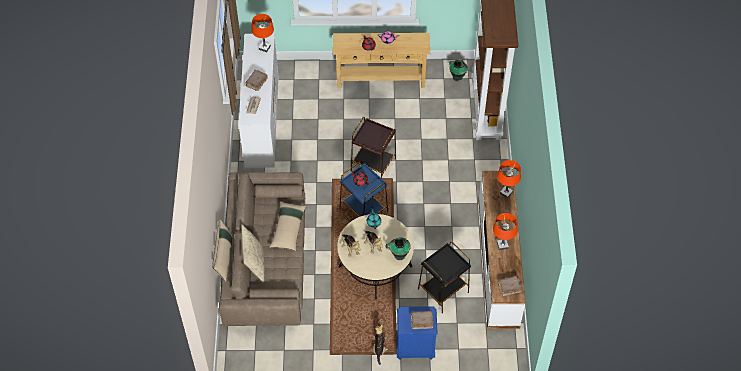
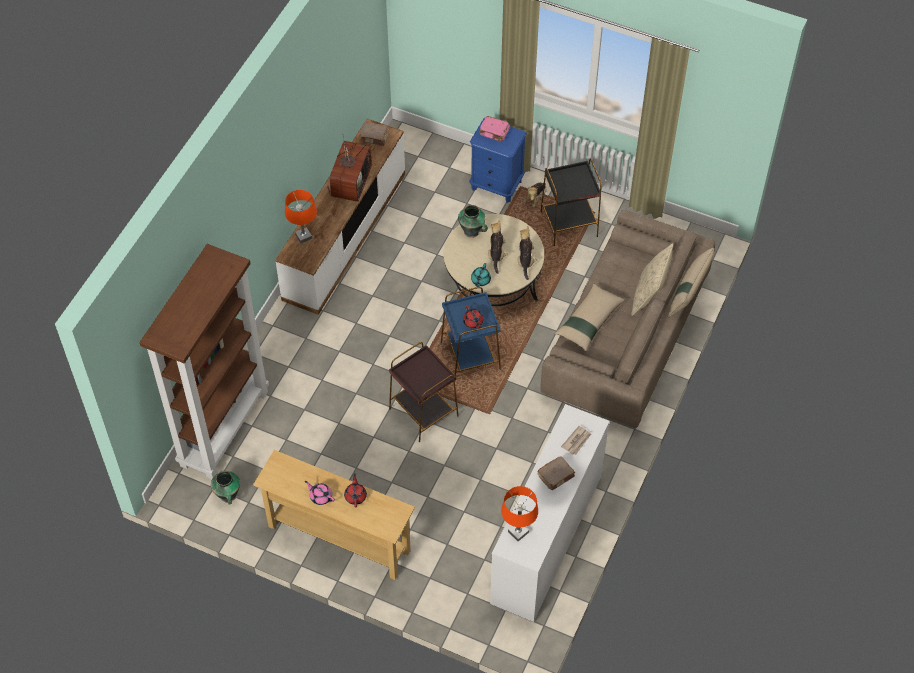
camera: 155 degrees left, 0 degrees up
brown book [411,311,433,329] -> pink book [479,116,510,142]
black side table [418,242,471,313] -> black side table moved to [541,159,602,246]
orange table lamp [493,213,518,250] -> television [327,137,372,202]

